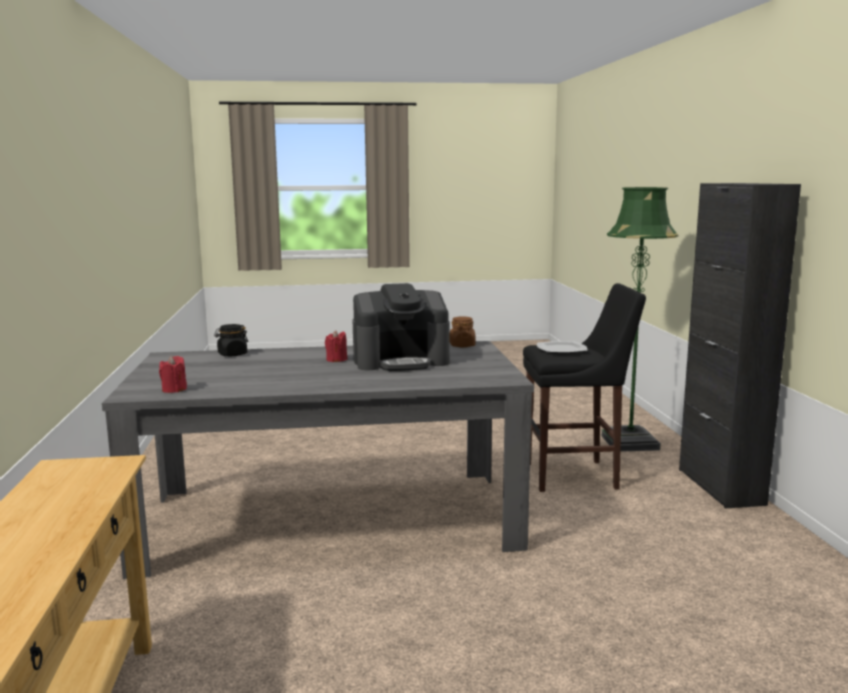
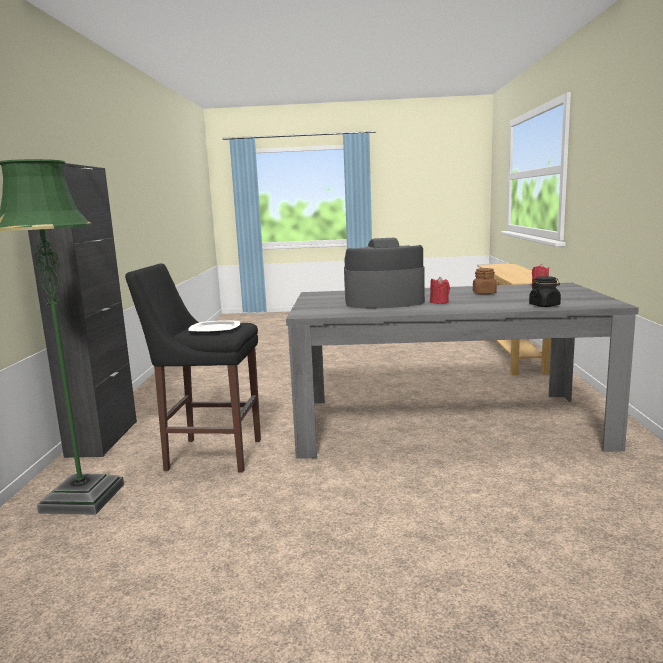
camera: 170 degrees left, 0 degrees up
brown jar [450,316,476,347] -> brown jar moved to [473,268,497,295]

